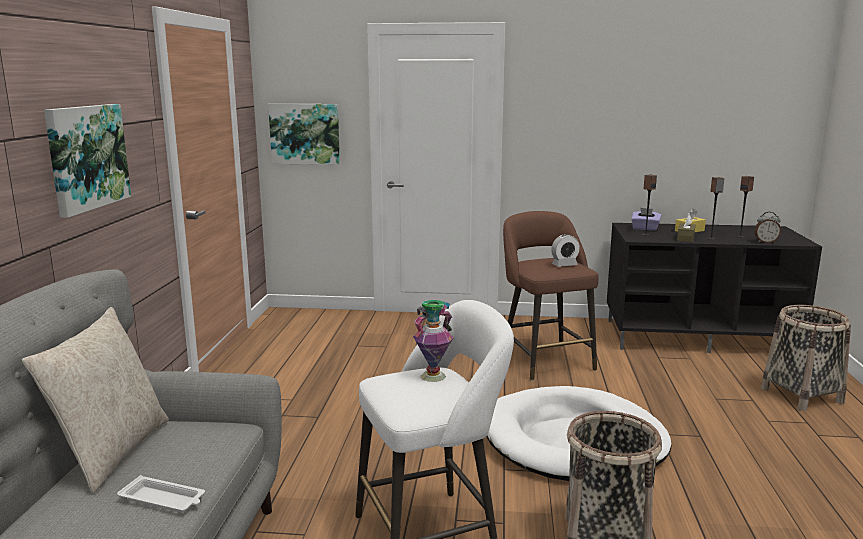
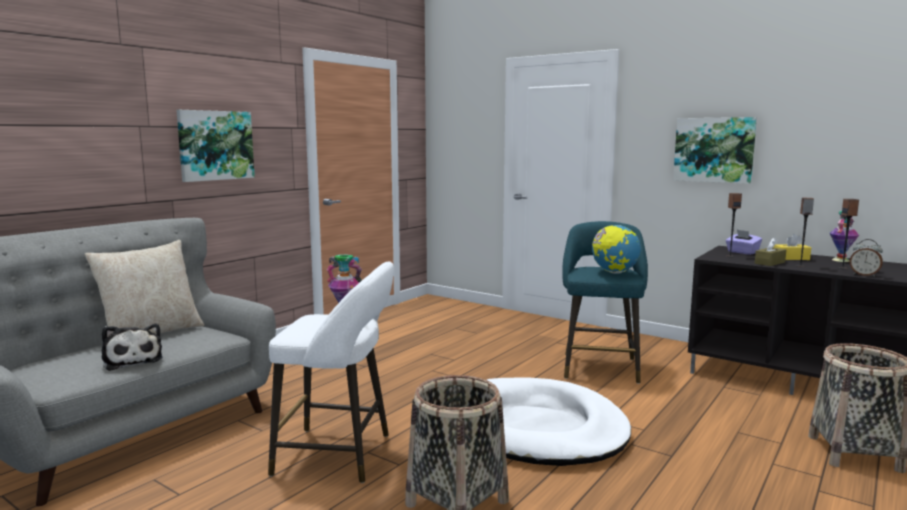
camera: 30 degrees right, 5 degrees down
white tray [117,475,205,513] -> plush toy [102,324,163,371]
picture [268,104,340,165] -> picture moved to [673,117,757,184]
brown stool [503,211,599,381] -> turquoise stool [562,221,648,384]
alarm clock [551,234,580,267] -> globe [592,225,641,274]
none -> vase [830,211,859,262]

